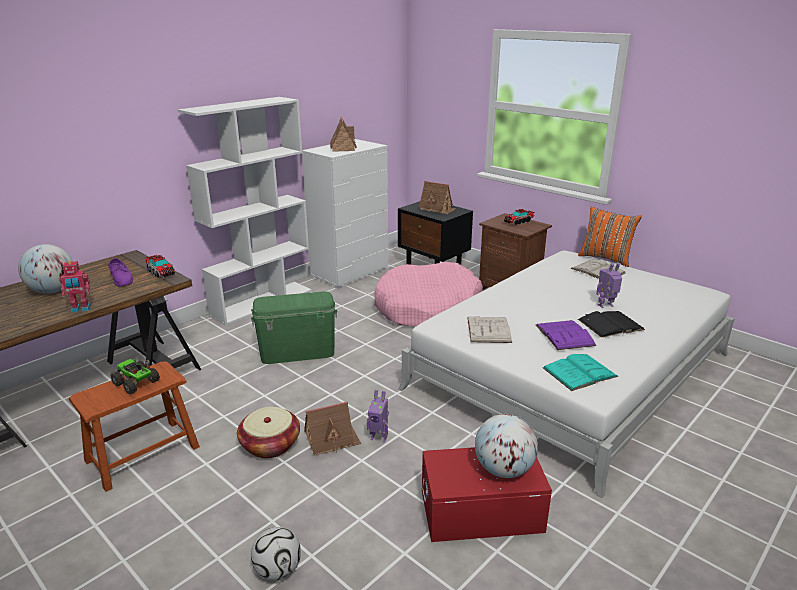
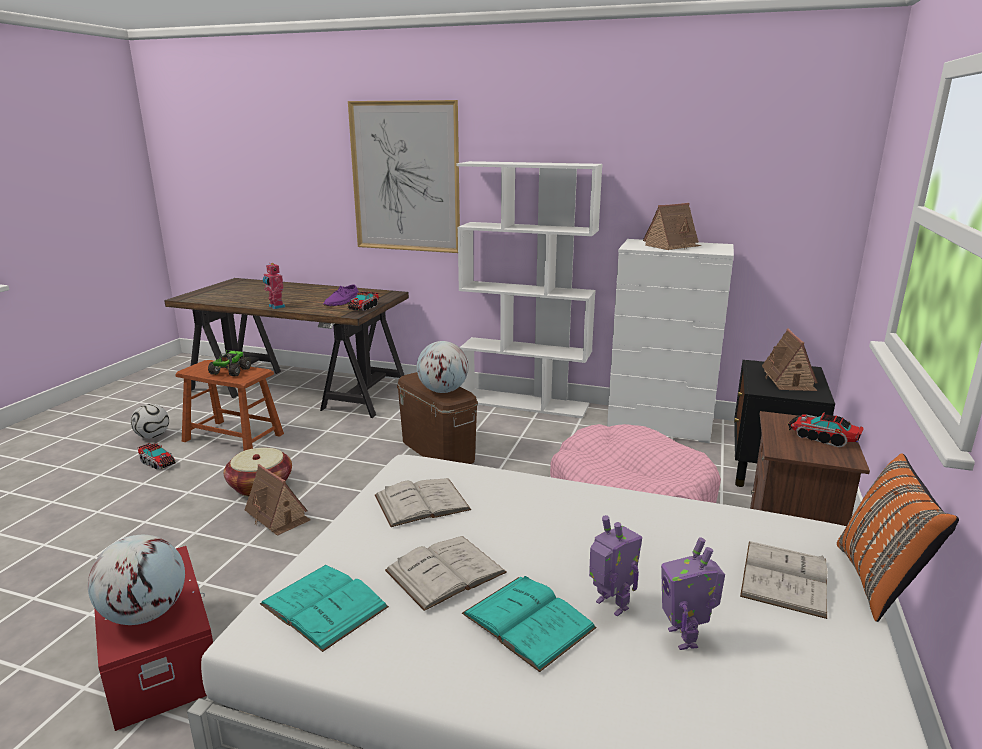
camera: 65 degrees right, 5 degrees down
globe [18,244,73,293] -> globe moved to [417,341,469,393]
green storage box [251,292,337,364] -> brown storage box [397,372,478,464]
football [251,527,301,580] -> football moved to [130,404,169,438]
toy robot [367,390,389,443] -> toy robot moved to [661,537,725,650]
purple book [536,320,597,350] -> white book [385,536,507,611]
black book [578,311,645,338] -> turquoise book [462,576,597,672]
none -> toy truck [138,443,176,469]
none -> picture [348,100,460,253]

